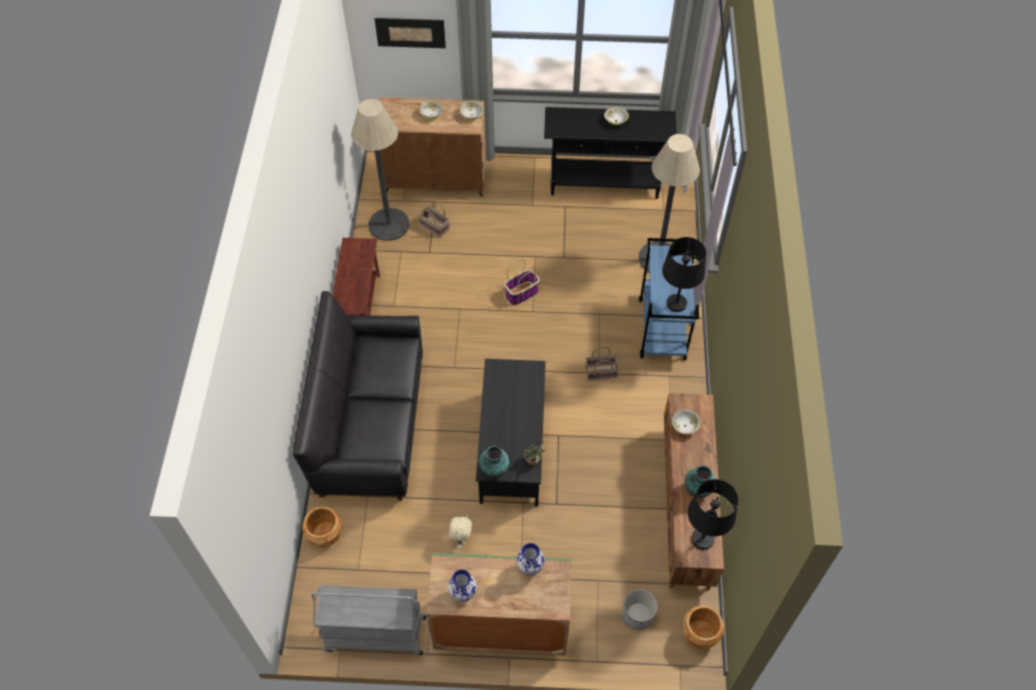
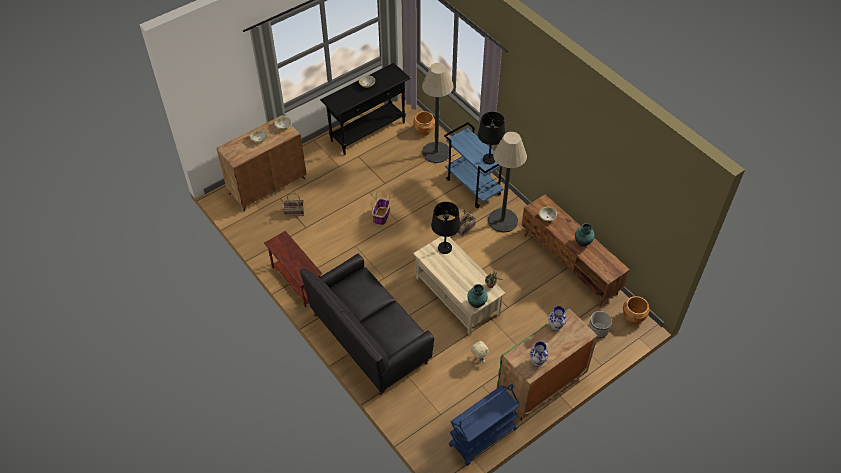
camera: 40 degrees left, 5 degrees down
brown planter [302,506,342,548] -> brown planter moved to [413,111,435,136]
grey cart [312,585,426,656] -> blue cart [449,384,520,466]
floor lamp [351,99,409,241] -> floor lamp moved to [488,132,527,233]
picture [375,18,446,48] -> none
black coffee table [476,359,546,506] -> beige coffee table [413,236,506,335]
black table lamp [688,479,739,549] -> black table lamp moved to [431,202,460,254]

